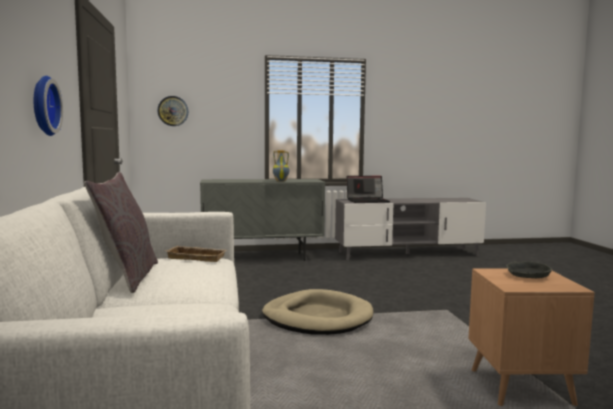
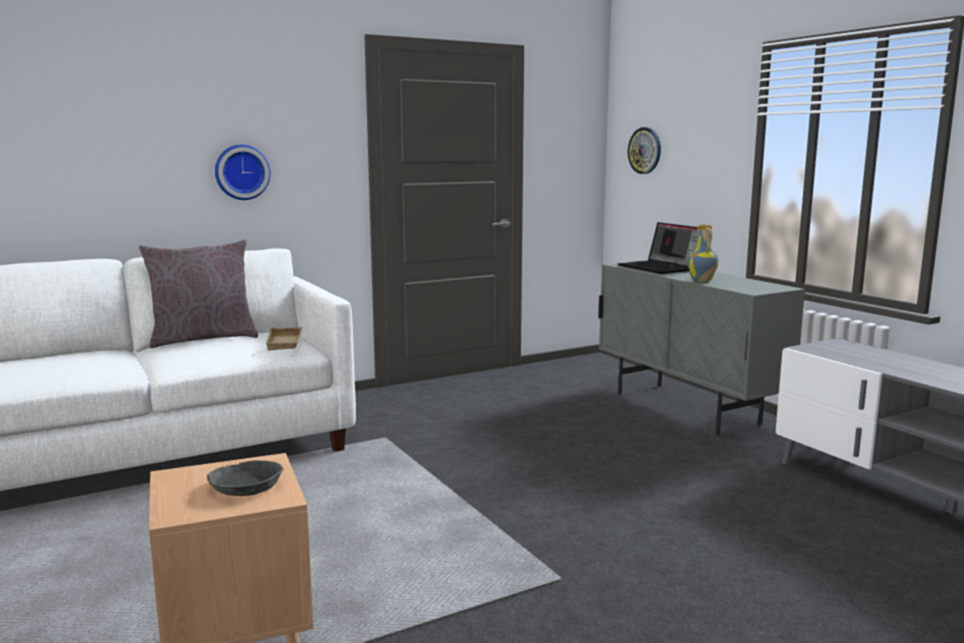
camera: 70 degrees right, 5 degrees up
beige dog bed [262,289,373,335] -> none
laptop [346,176,390,203] -> laptop moved to [618,222,698,274]

